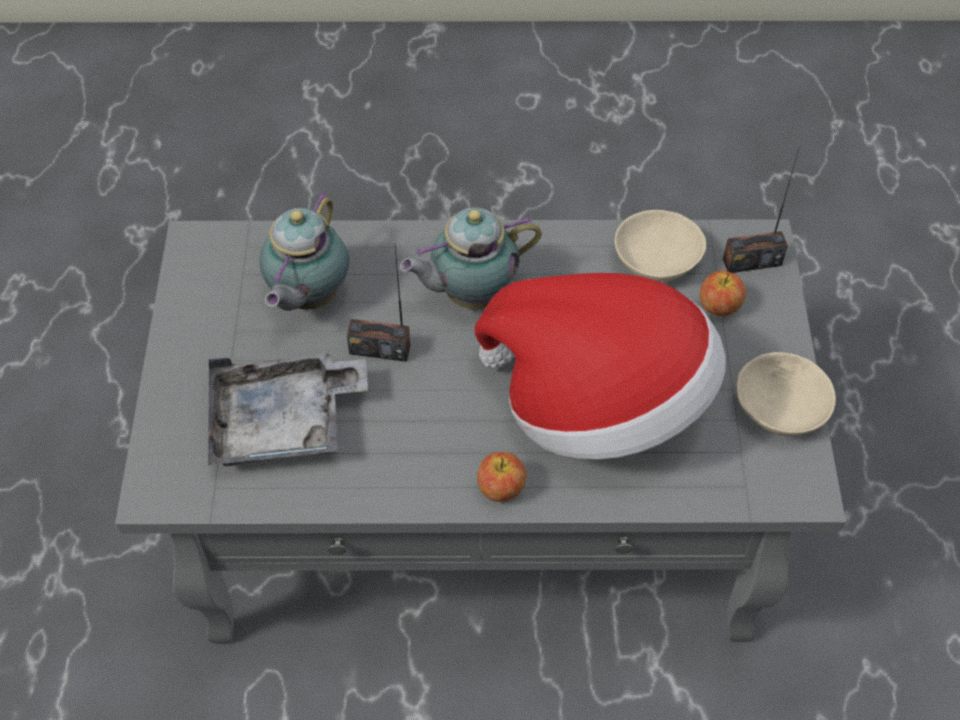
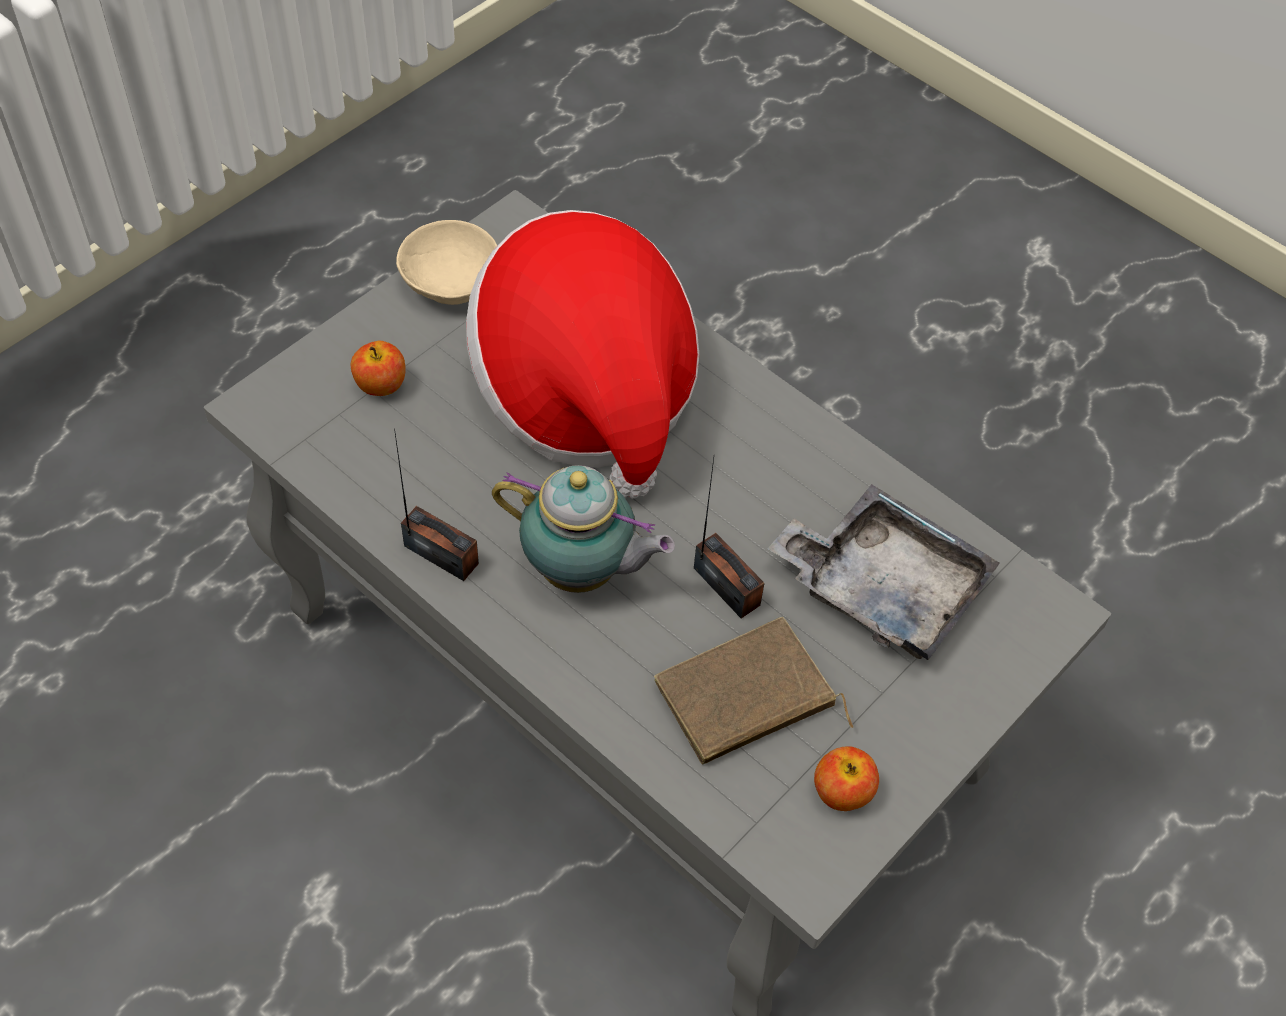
camera: 140 degrees left, 0 degrees up
teapot [259,192,349,311] -> brown book [654,617,853,765]
apple [477,452,527,502] -> apple moved to [814,746,879,811]
beige bowl [614,210,706,282] -> none
radio [723,149,799,273] -> radio moved to [394,428,479,581]

